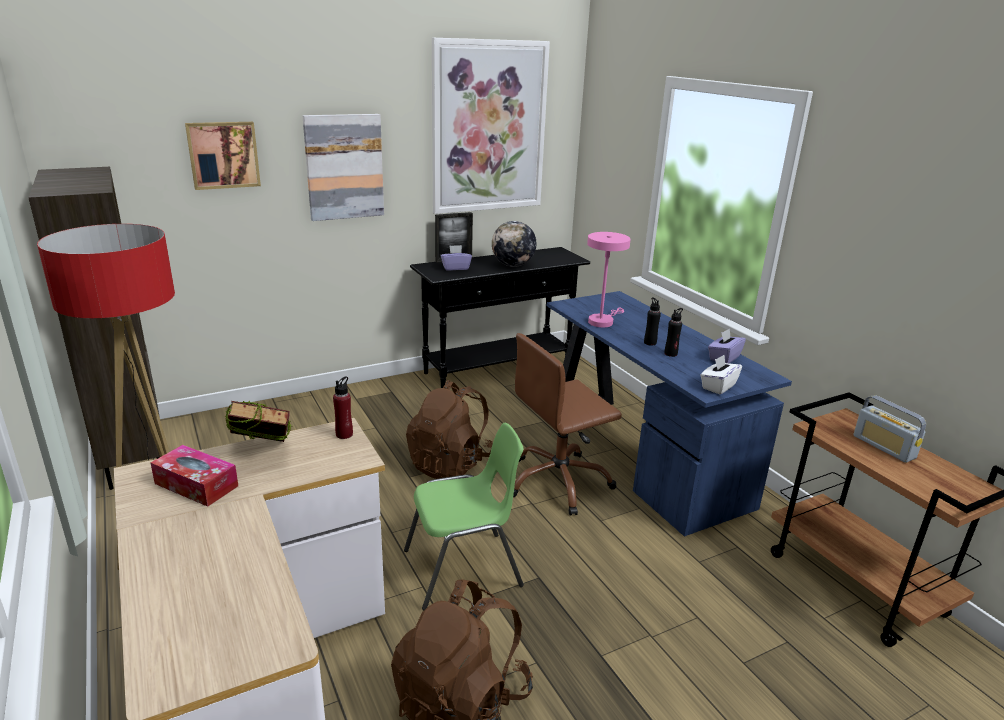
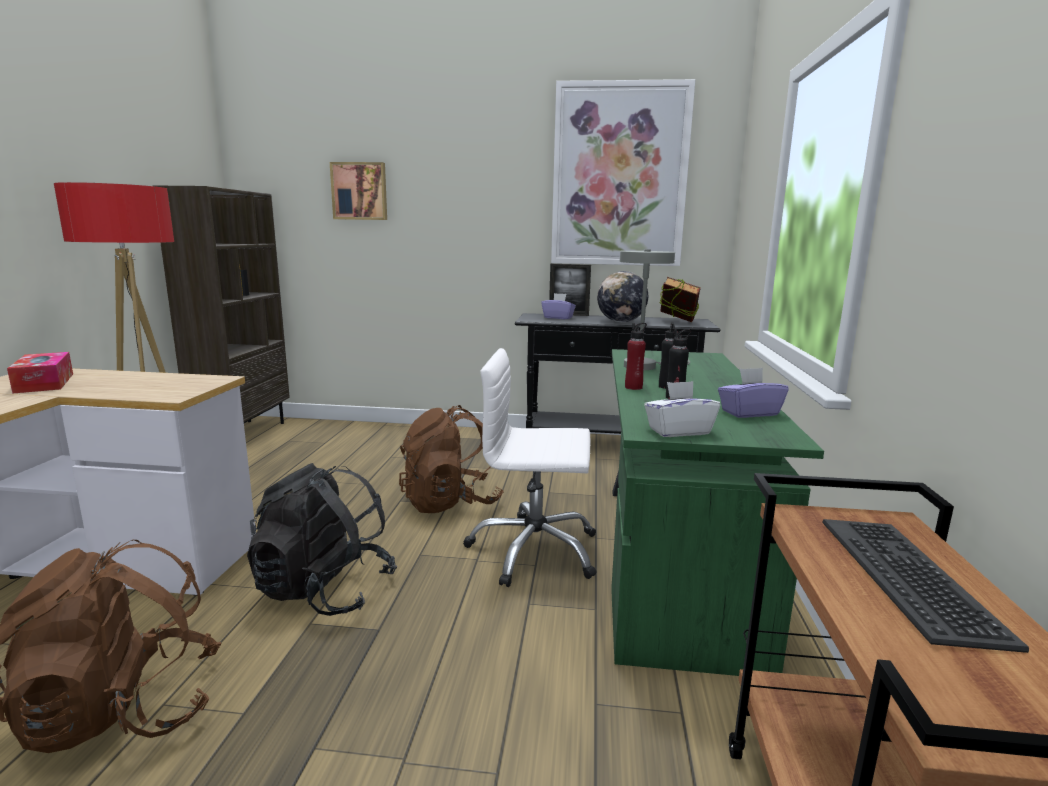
camera: 35 degrees right, 10 degrees down
book [225,401,292,442] -> book moved to [660,277,701,322]
picture [303,114,384,221] -> none
red bottle [333,377,353,439] -> red bottle moved to [625,323,647,390]
green chair [404,423,524,610] -> black backpack [247,463,397,616]
brown office chair [513,333,622,516] -> white office chair [463,348,597,587]
blue desk [547,291,792,537] -> green desk [611,349,824,676]
pink table lamp [587,232,631,328] -> grey table lamp [620,249,690,370]
radio [853,395,926,463] -> keyboard [823,519,1029,653]

